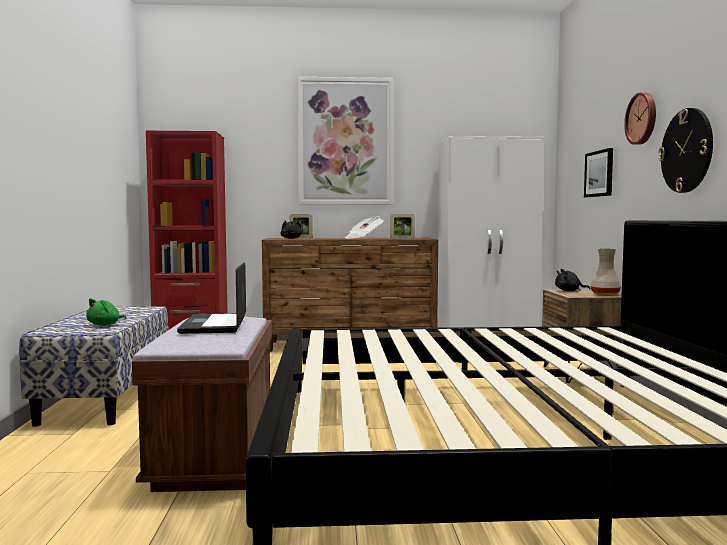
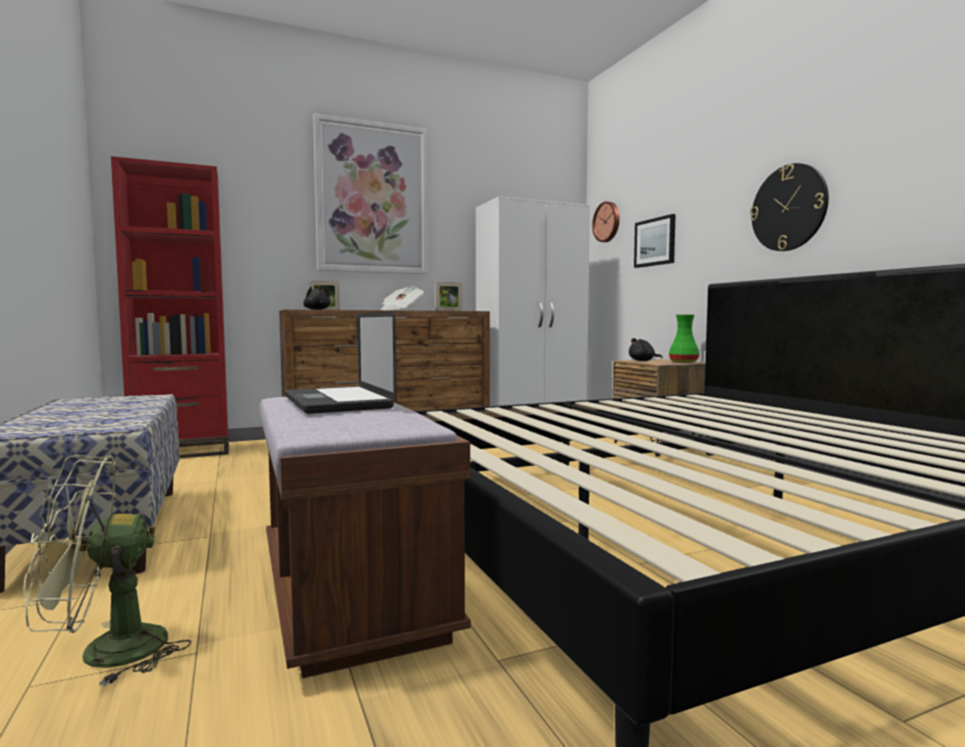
camera: 20 degrees left, 0 degrees up
green plush toy [86,298,126,326] -> none
beige vase [590,248,621,296] -> green vase [669,315,699,363]
wall clock [624,93,656,145] -> wall clock moved to [592,201,620,242]
none -> green fan [23,455,191,686]

